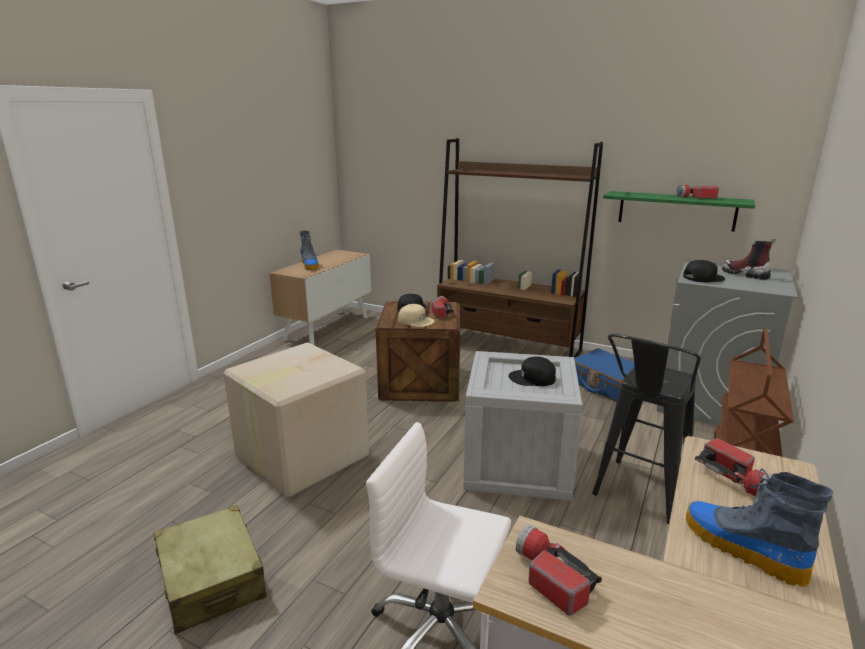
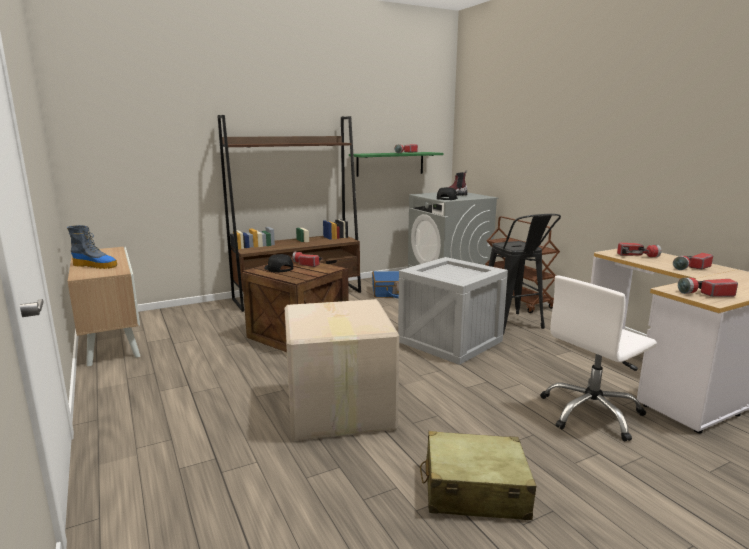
camera: 55 degrees left, 5 degrees down
beige cap [398,304,435,327] -> none
black cap [508,357,556,386] -> none
boot [686,468,833,587] -> flashlight [673,253,713,270]

